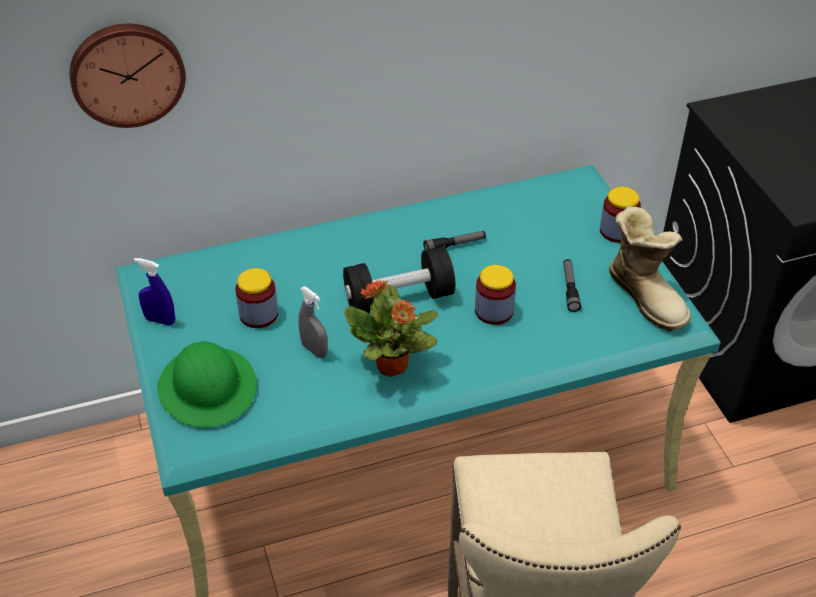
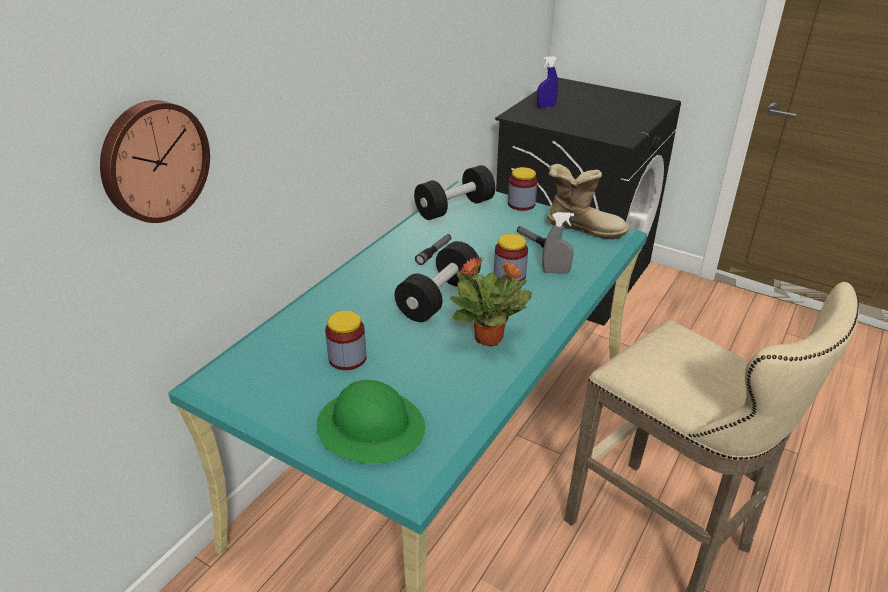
camera: 40 degrees left, 10 degrees down
blue spray bottle [134,258,175,326] -> blue spray bottle moved to [537,56,558,108]
grey spray bottle [299,287,328,358] -> grey spray bottle moved to [542,212,574,274]
none -> black dumbbell [414,165,495,220]

